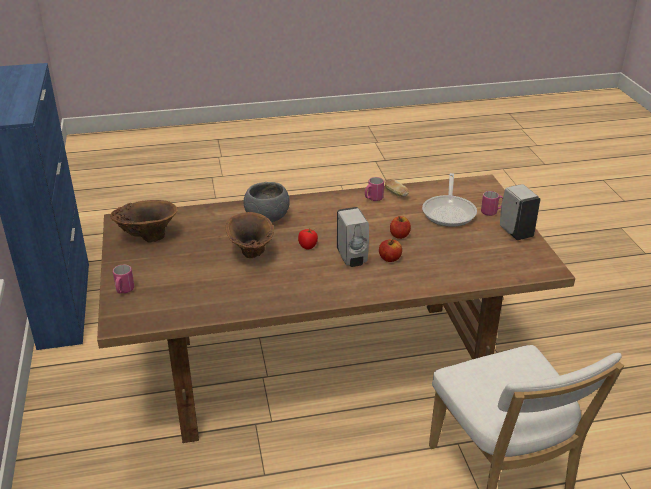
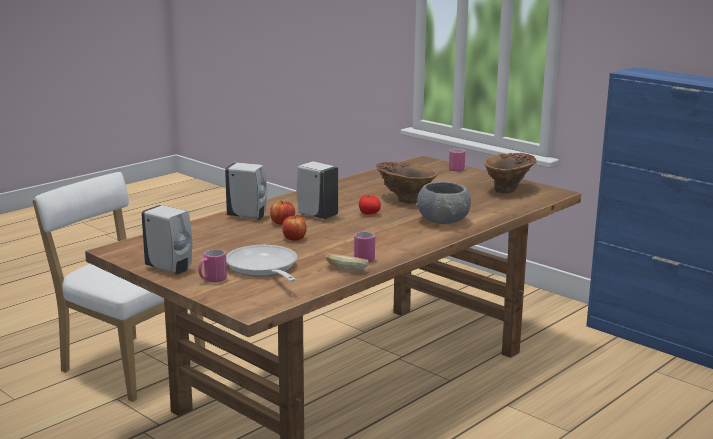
camera: 145 degrees right, 15 degrees down
none -> white soap dispenser [225,163,267,220]

